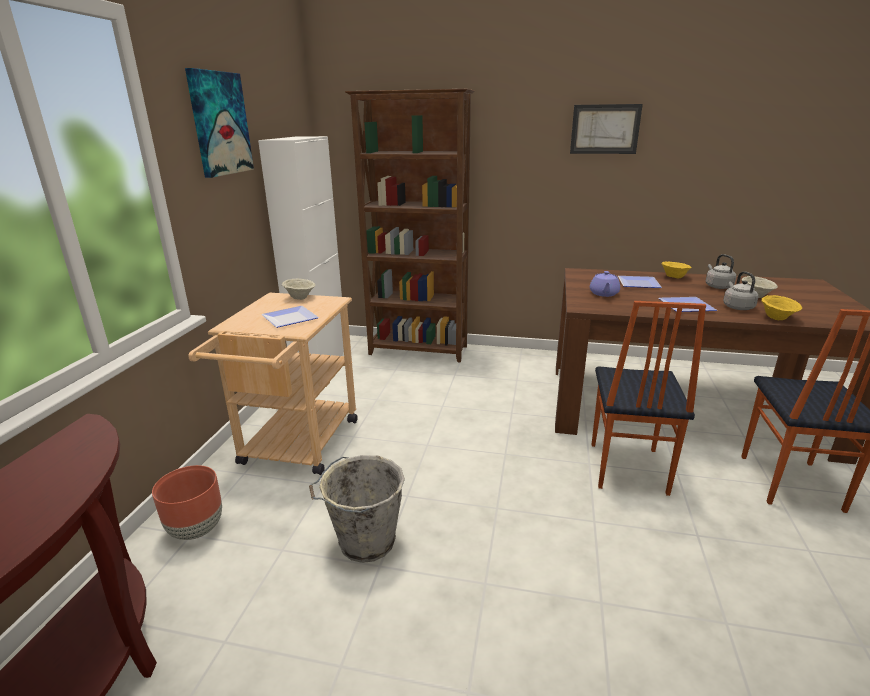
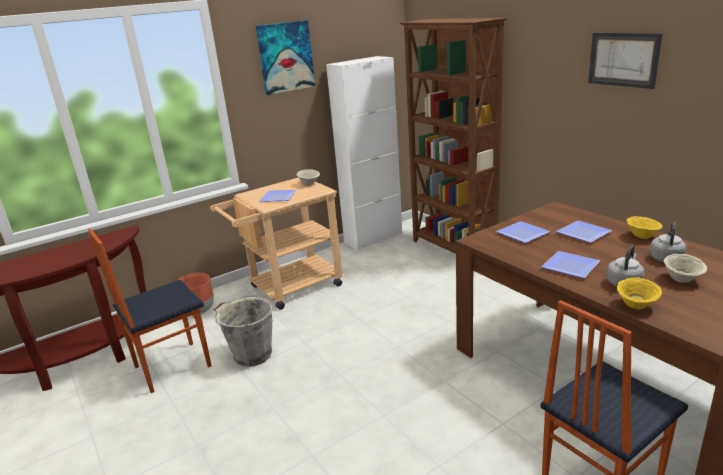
camera: 45 degrees right, 0 degrees up
purple teapot [590,271,620,297] -> plate [496,221,551,243]
chair [592,301,706,496] -> chair moved to [88,228,212,393]

